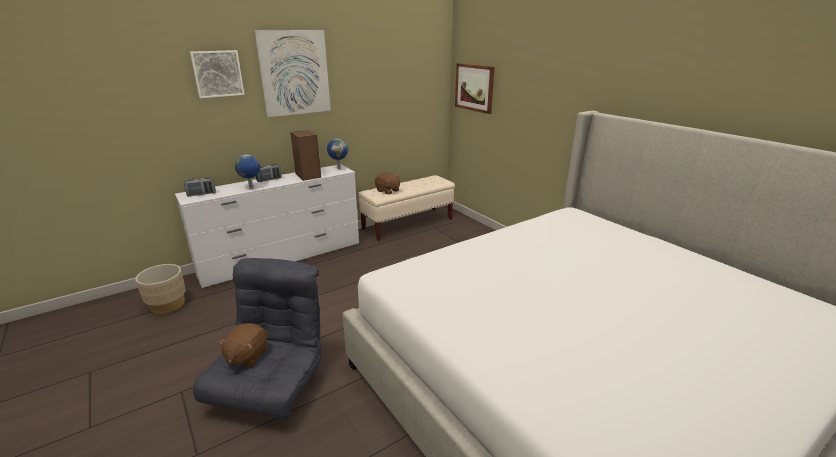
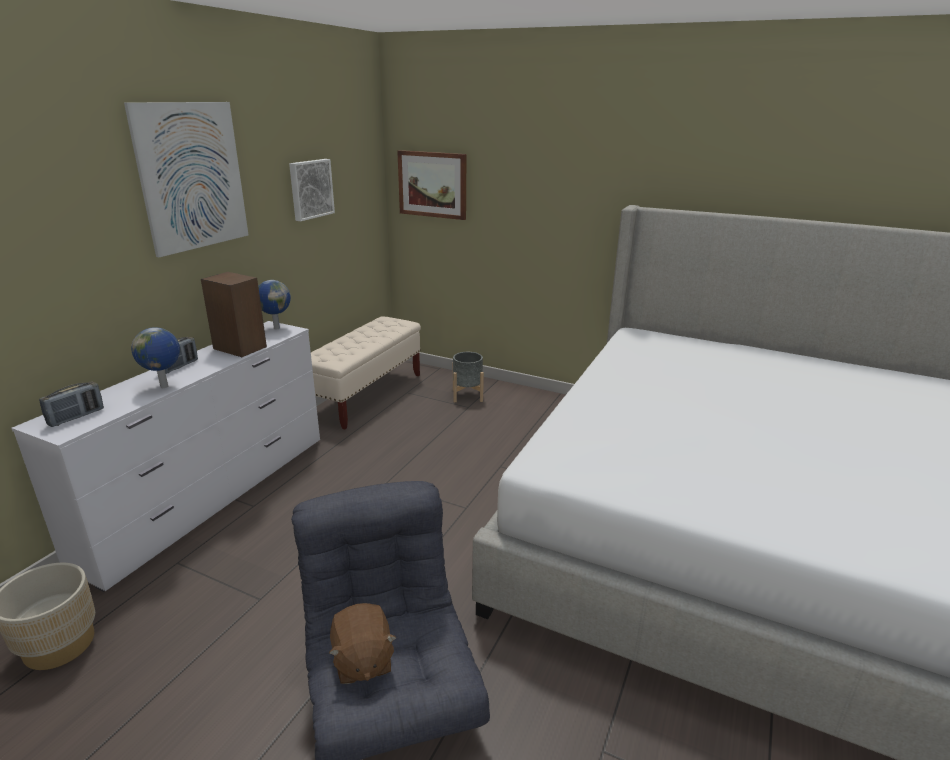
camera: 30 degrees left, 0 degrees up
picture [190,50,244,98] -> picture moved to [289,159,335,221]
brown plush toy [375,172,400,194] -> none
none -> grey planter [453,352,484,402]

